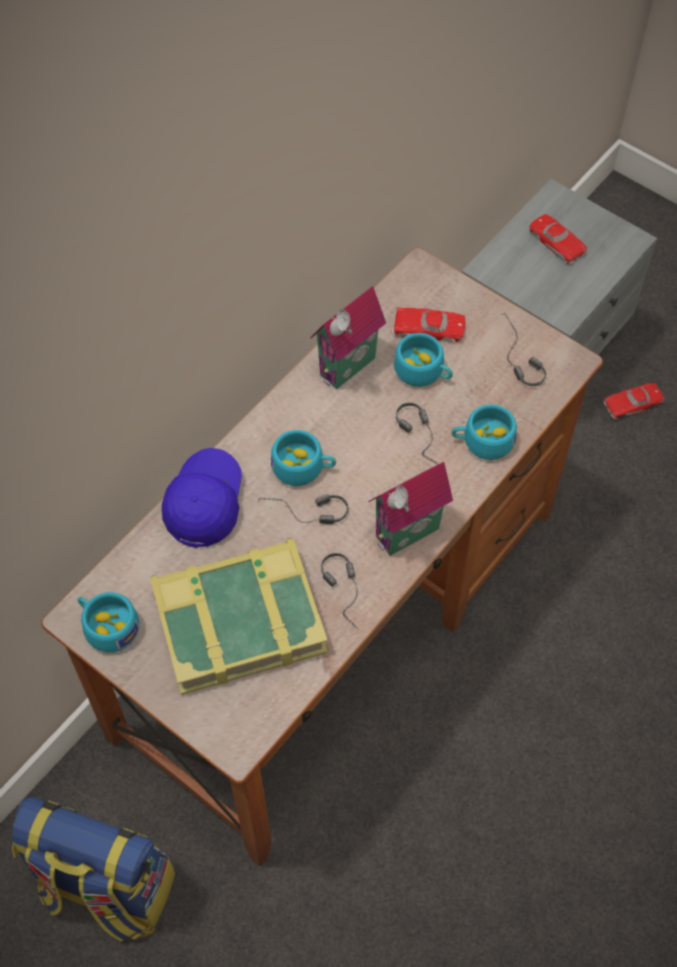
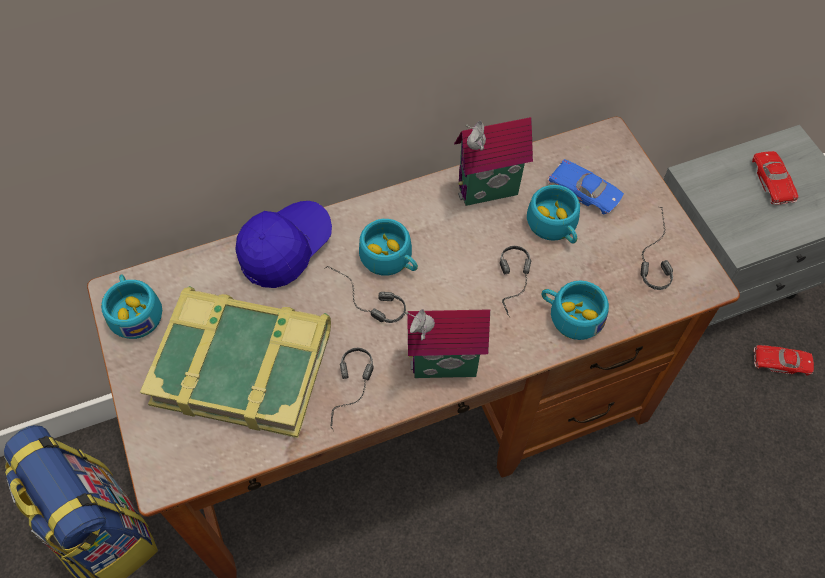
camera: 30 degrees right, 0 degrees up
red toy car [393,308,465,342] -> blue toy car [548,159,624,215]

